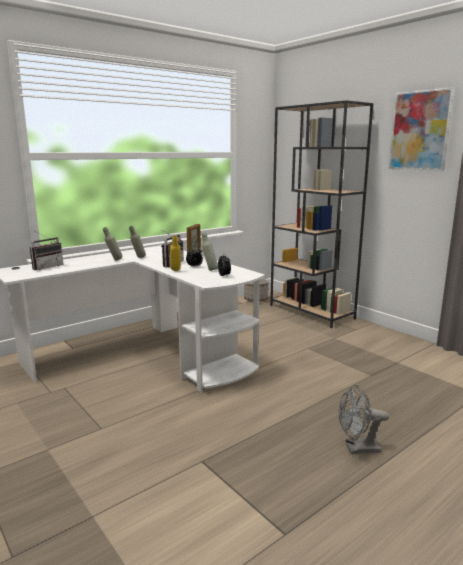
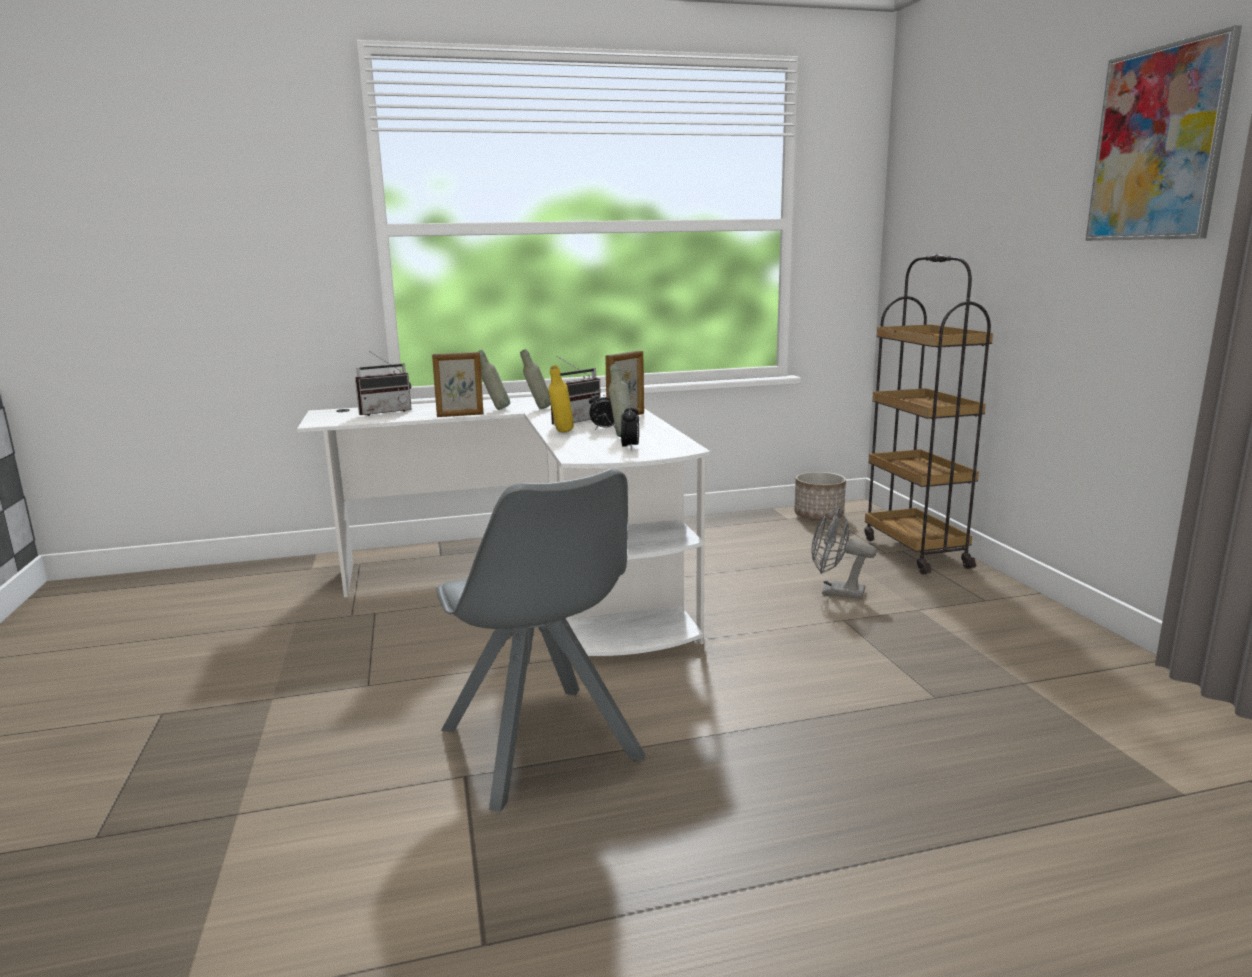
camera: 25 degrees right, 0 degrees up
bookcase [270,100,373,328] -> brown cart [864,254,993,574]
grey fan [339,385,389,454] -> grey fan moved to [811,508,877,599]
none -> picture frame [432,352,483,417]
none -> grey chair [436,468,645,812]

